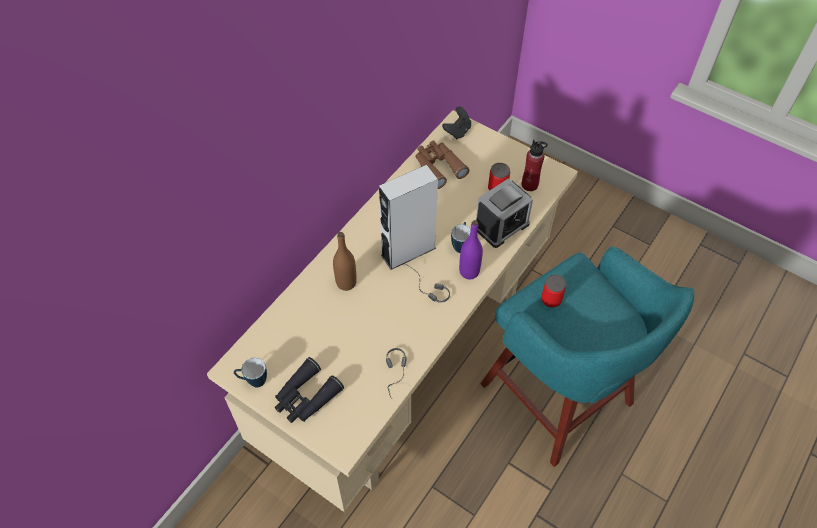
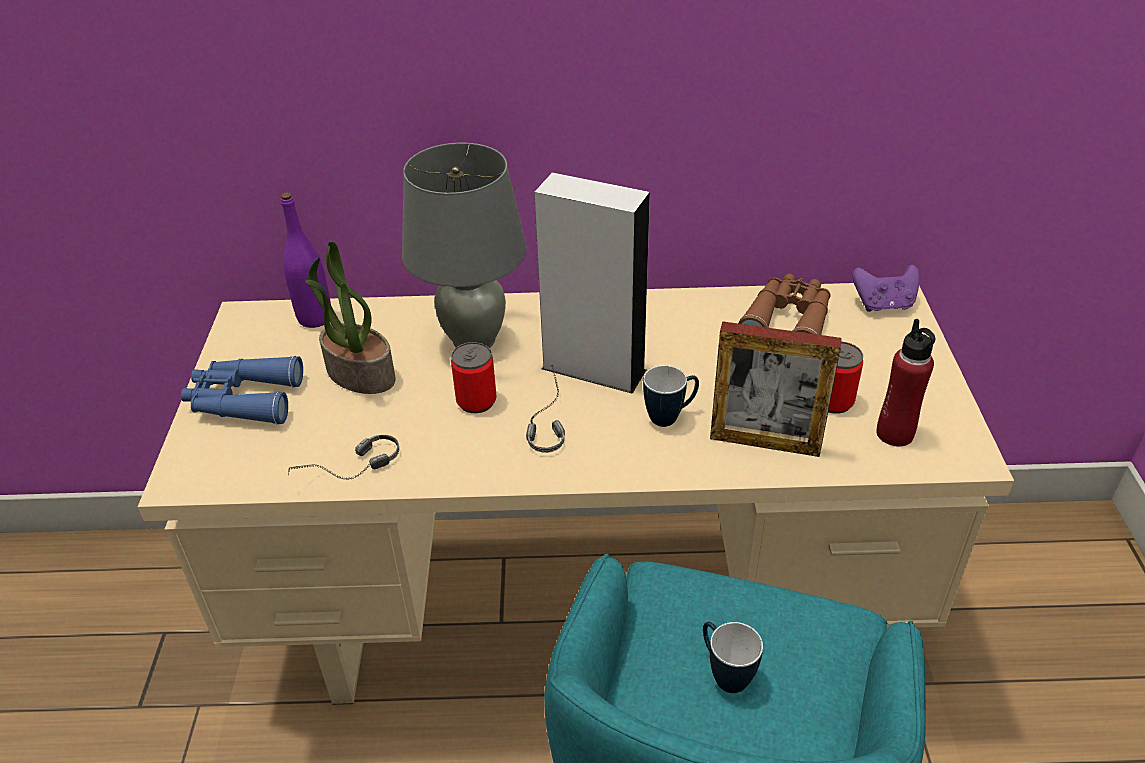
camera: 55 degrees right, 15 degrees down
mug [234,357,267,388] -> mug moved to [703,622,763,693]
black binoculars [275,357,344,423] -> blue binoculars [181,356,303,425]
brown bottle [333,232,357,291] -> grey table lamp [402,143,527,348]
black game controller [442,107,471,139] -> purple game controller [852,264,920,312]
purple bottle [459,220,483,279] -> purple bottle moved to [281,192,331,328]
alarm clock [476,178,533,248] -> picture frame [710,321,842,457]
can [541,274,566,308] -> can moved to [451,342,497,413]
none -> potted plant [306,241,396,394]

